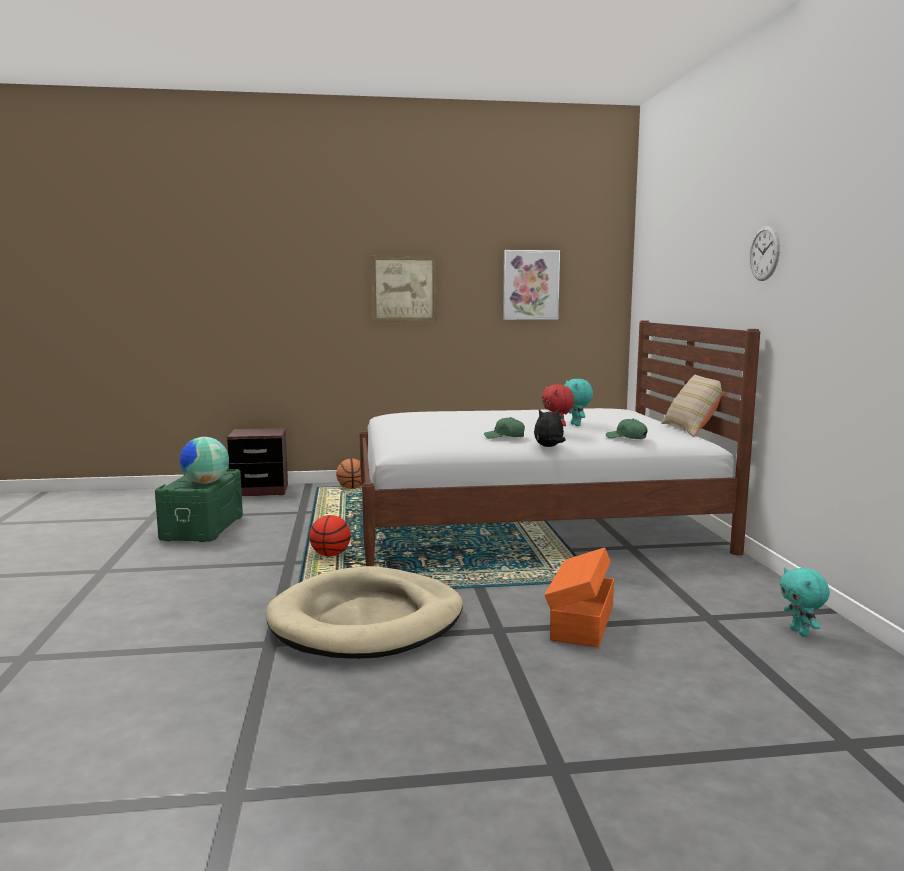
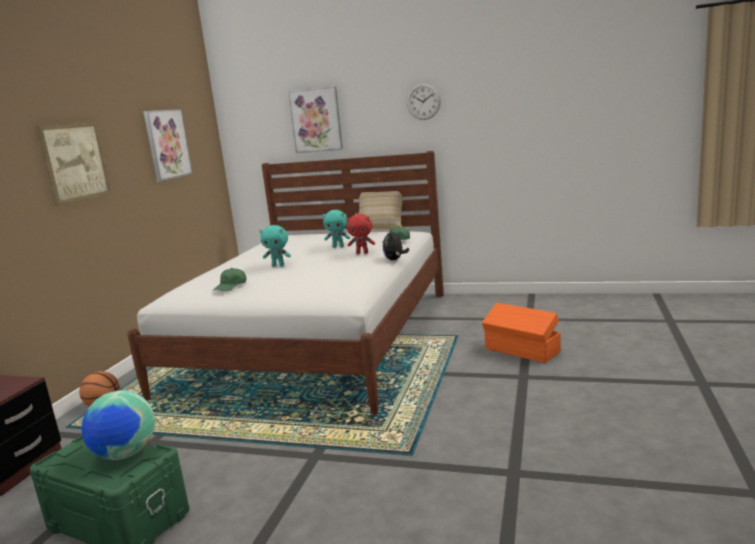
camera: 65 degrees left, 5 degrees up
beige dog bed [266,566,463,659] -> none
basketball [309,515,351,556] -> none
green cap [484,417,525,439] -> green cap moved to [213,268,246,292]
turquoise plush toy [780,568,830,636] -> turquoise plush toy moved to [259,225,291,267]
none -> picture [288,86,343,153]

